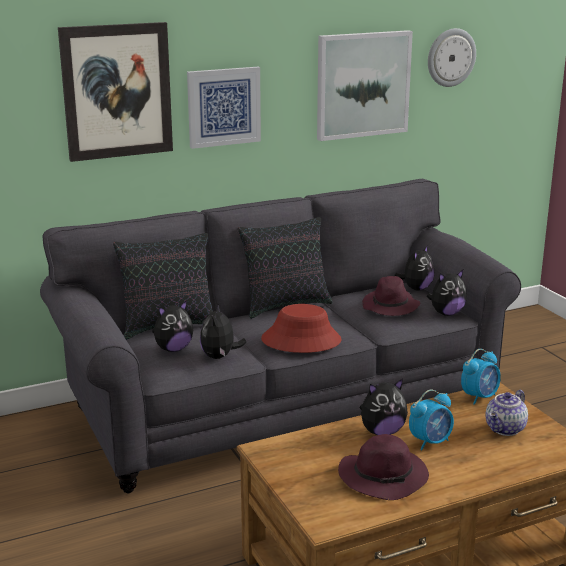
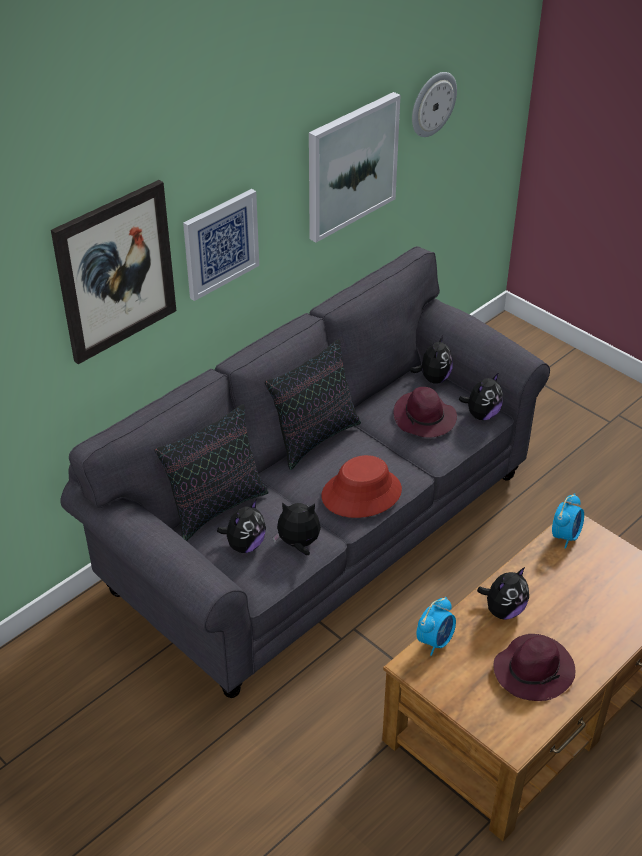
camera: 20 degrees left, 20 degrees up
plush toy [200,304,246,359] -> plush toy turned 105 degrees clockwise [273,502,321,555]
alarm clock [409,390,454,450] -> alarm clock moved to [417,597,456,656]
teapot [486,390,528,436] -> none

